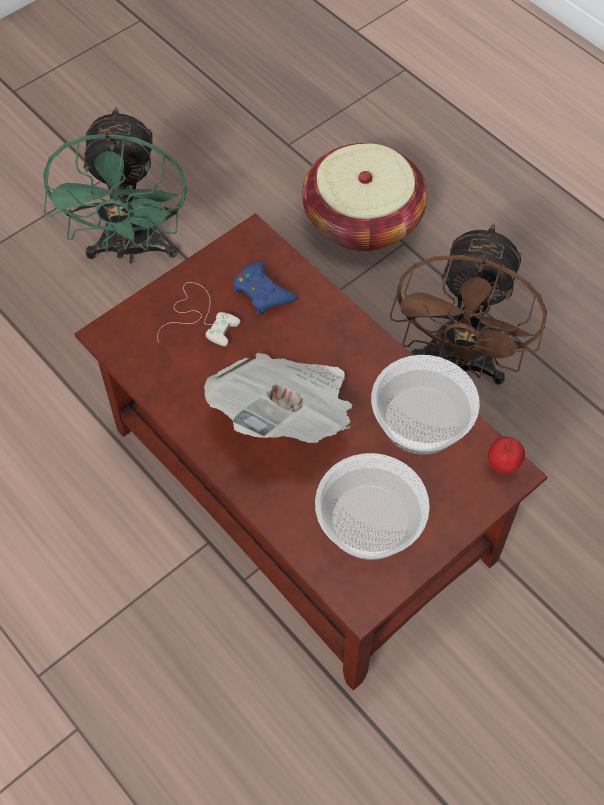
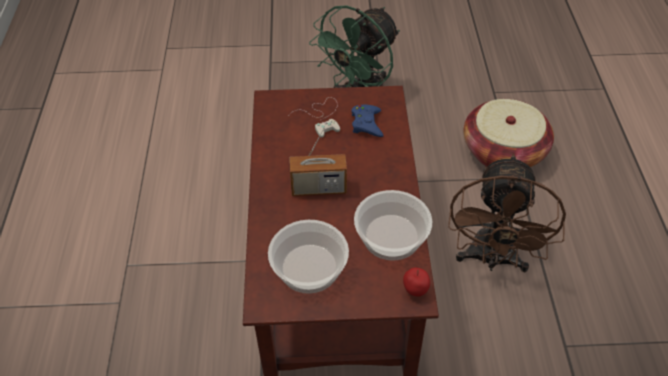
camera: 40 degrees right, 10 degrees down
newspaper [204,353,352,443] -> radio [290,122,347,196]
brown fan [390,224,547,385] -> brown fan turned 45 degrees counterclockwise [448,154,566,272]

